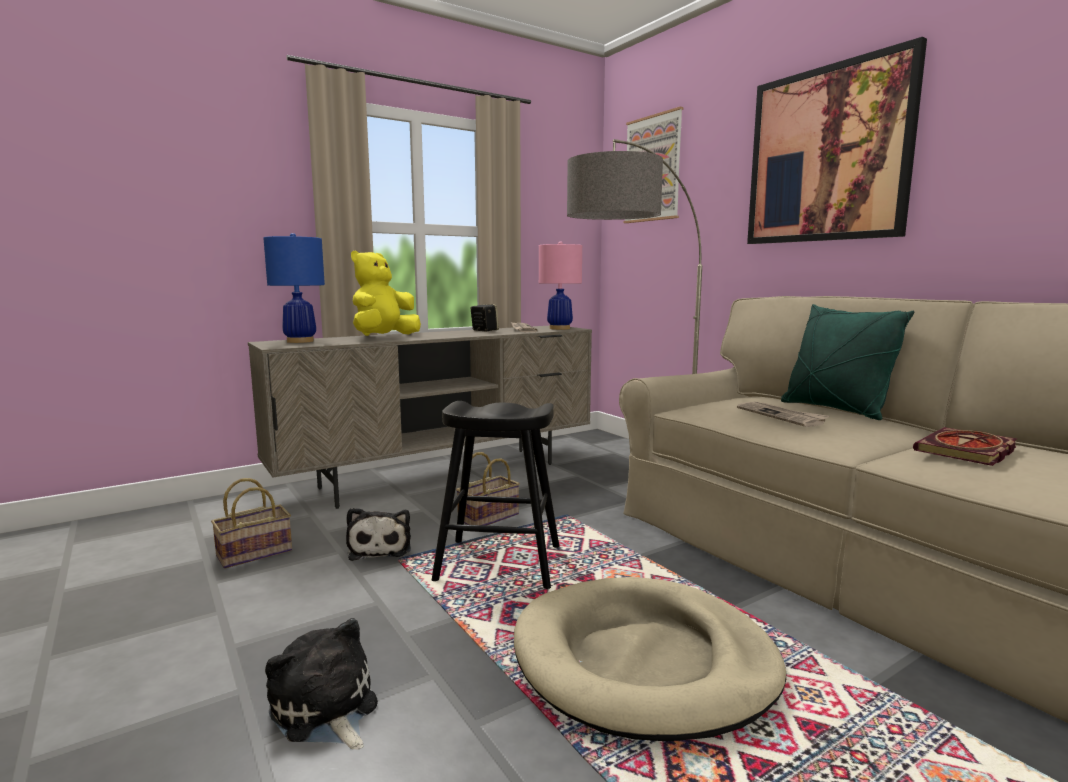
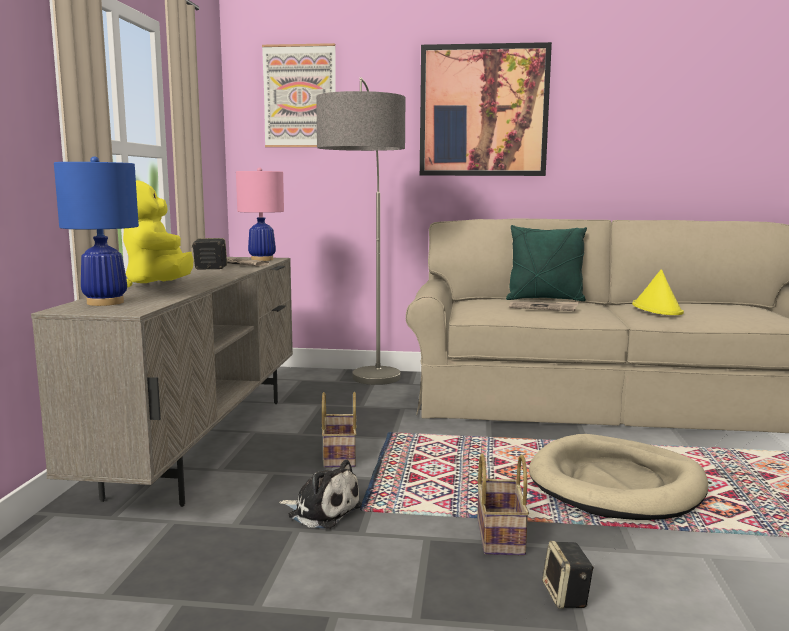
camera: 50 degrees left, 0 degrees up
basket [211,478,292,569] -> basket moved to [477,454,529,555]
plush toy [265,618,378,750] -> speaker [542,541,594,609]
black stool [432,401,560,589] -> none
book [913,427,1017,466] -> yellow hat [632,269,684,315]

